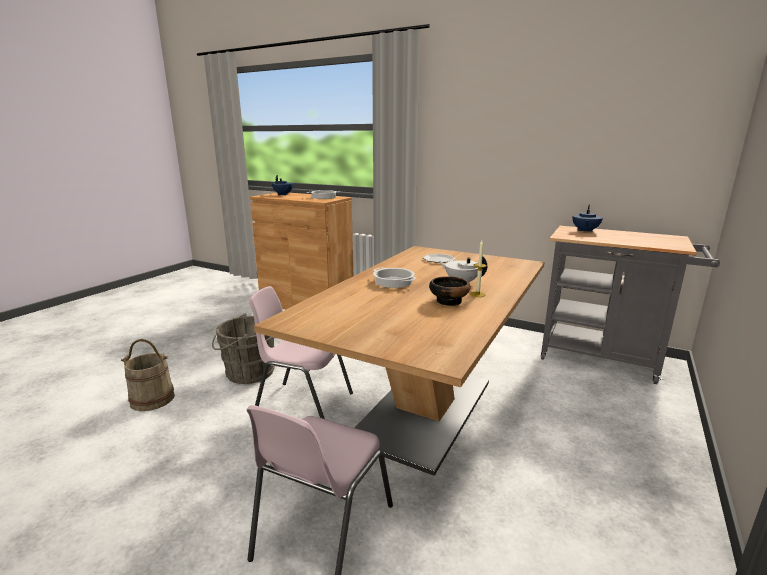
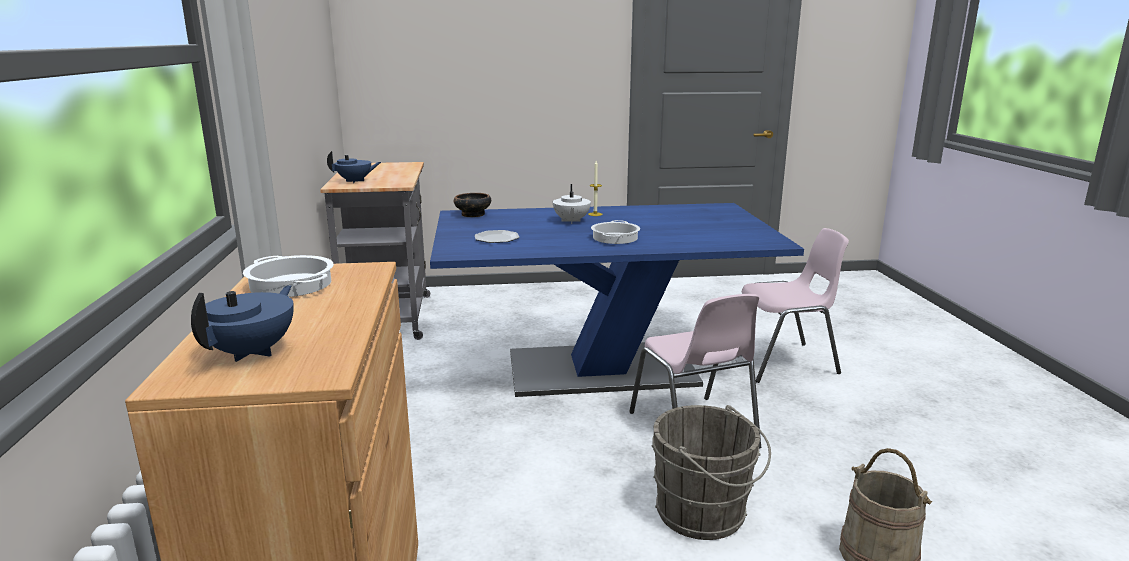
camera: 125 degrees left, 0 degrees up
brown dining table [254,246,545,476] -> blue dining table [430,203,804,397]
bowl [429,276,470,306] -> bowl moved to [454,193,491,217]

